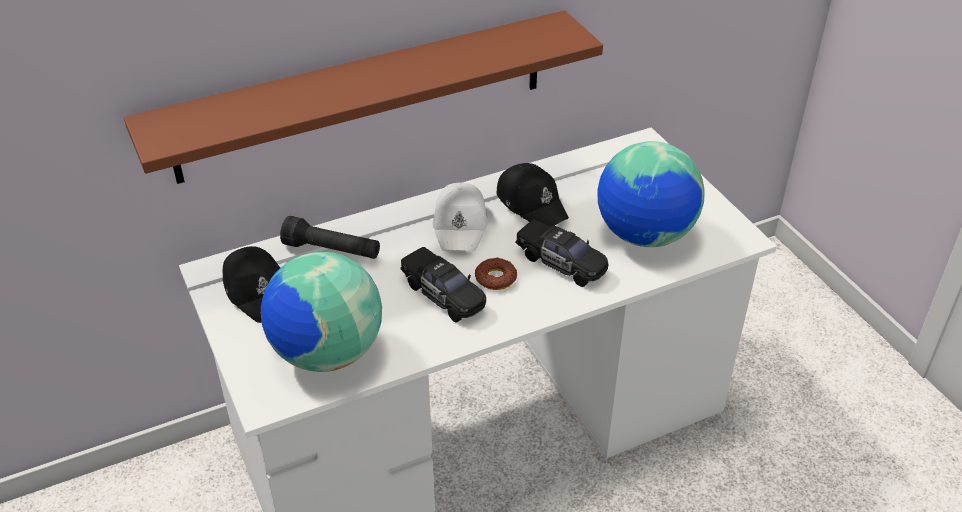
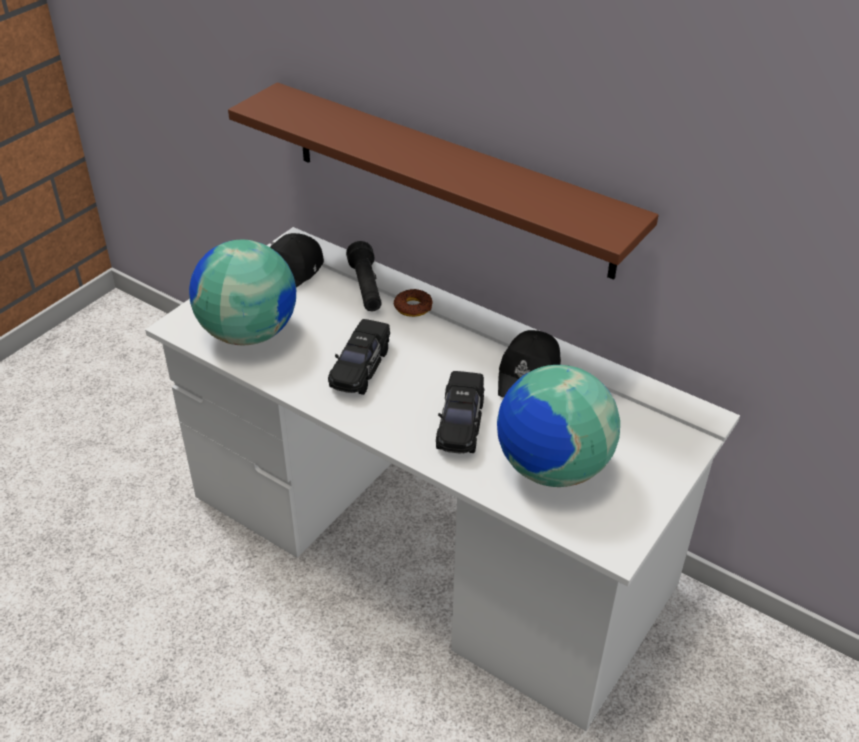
camera: 60 degrees right, 0 degrees up
white cap [433,183,488,251] -> none
donut [475,258,517,290] -> donut moved to [394,289,433,317]

